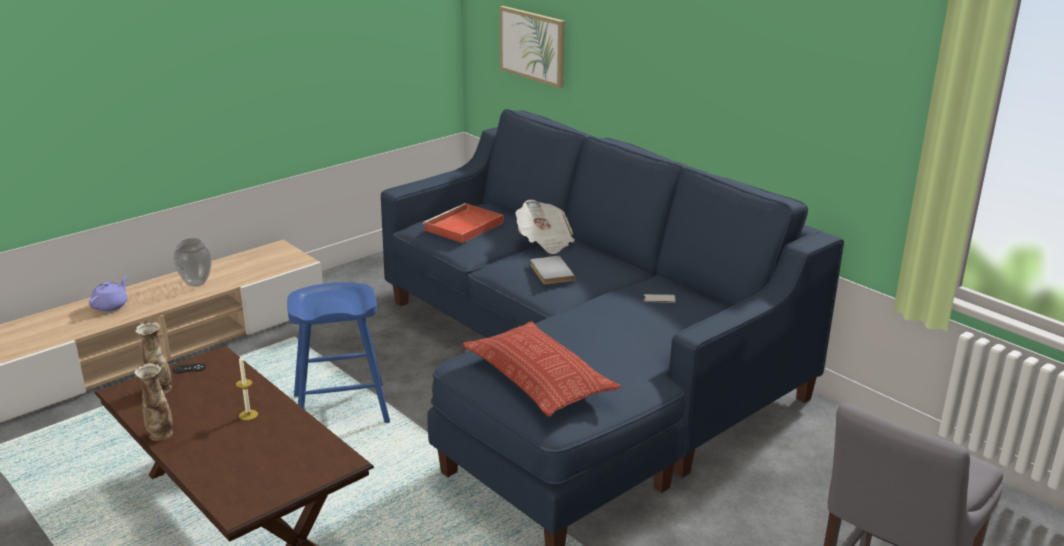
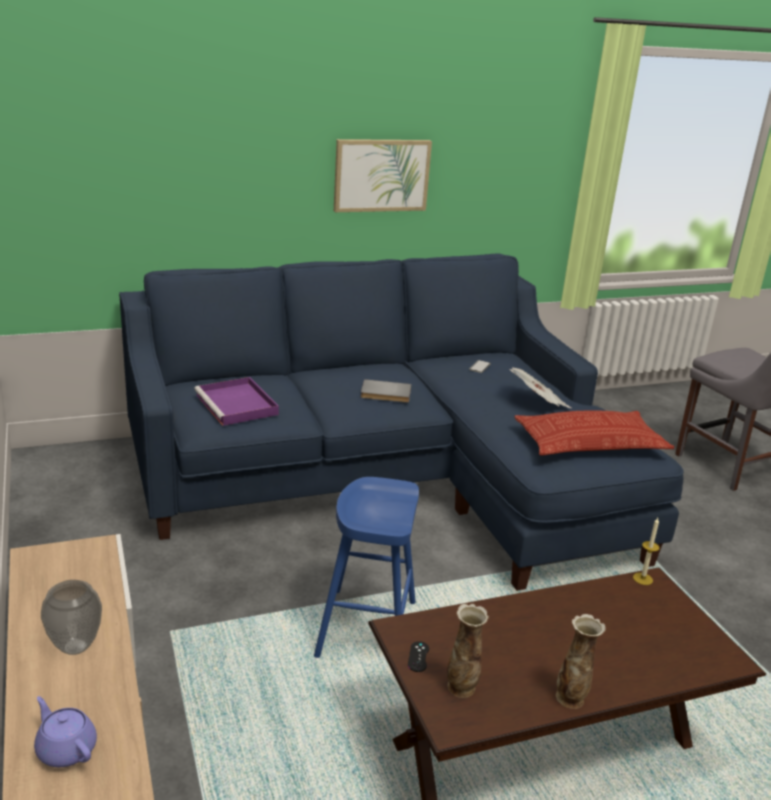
camera: 70 degrees left, 0 degrees up
candle [236,355,258,420] -> candle moved to [633,518,660,585]
red tray [423,203,504,243] -> purple tray [194,377,279,426]
picture [500,6,565,88] -> picture moved to [334,139,432,212]
newspaper [515,200,575,254] -> newspaper moved to [509,368,572,408]

